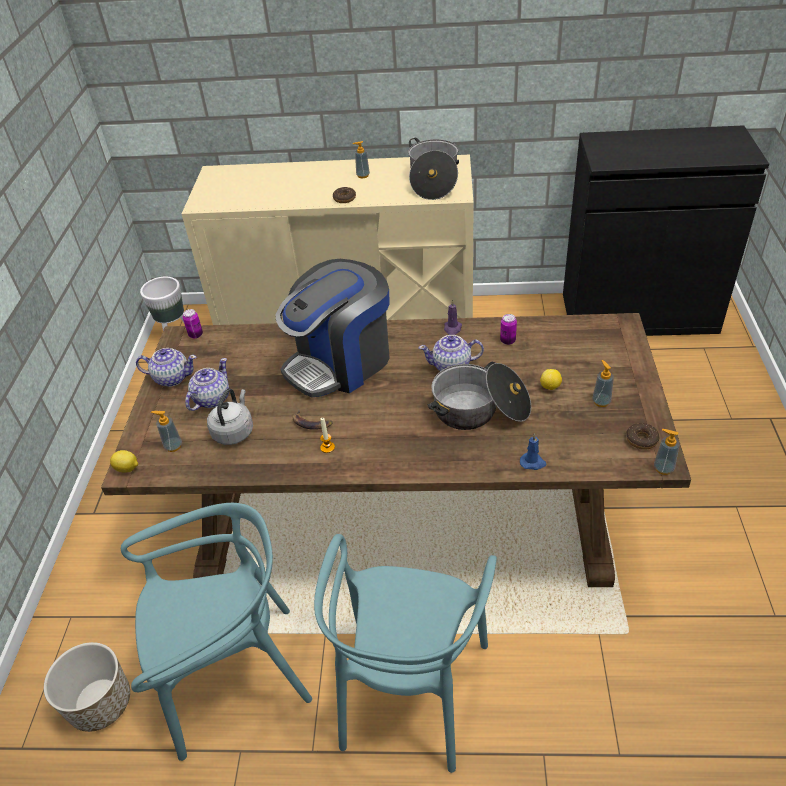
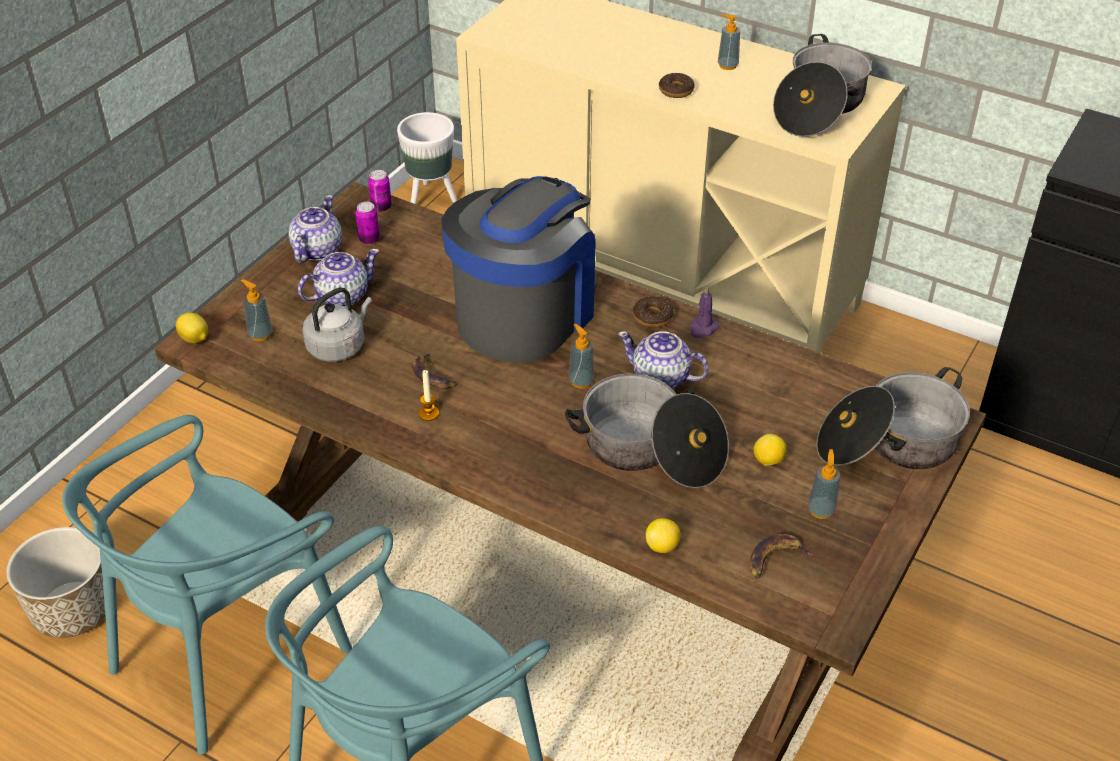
camera: 25 degrees right, 0 degrees up
turquoise chair [121,503,312,761] -> turquoise chair turned 120 degrees clockwise [62,415,352,754]
teapot [136,348,196,387] -> teapot turned 105 degrees counterclockwise [289,195,342,263]
coffee machine [275,259,390,397] -> coffee machine turned 135 degrees clockwise [441,176,597,363]
can [500,314,517,345] -> can moved to [355,202,380,244]
blue candle [520,433,547,470] -> lemon [646,518,681,553]
donut [626,423,660,450] -> donut moved to [633,296,673,328]
soap dispenser [654,429,680,475] -> soap dispenser moved to [569,324,594,389]
none -> banana [749,534,813,579]
none -> cooking pot [816,367,970,469]

